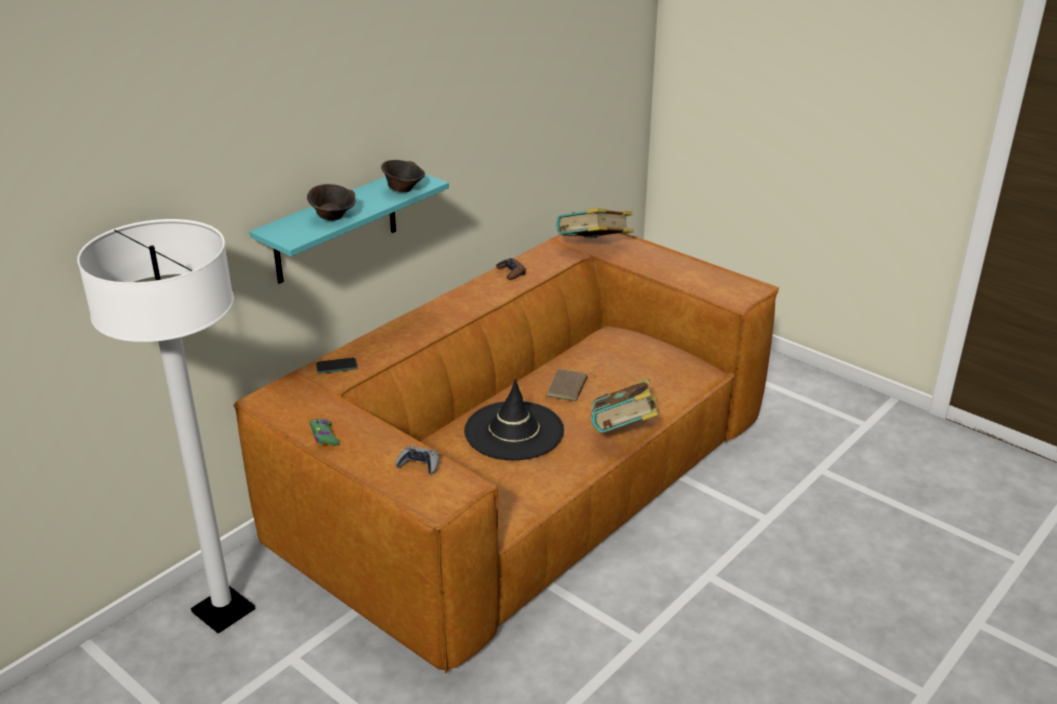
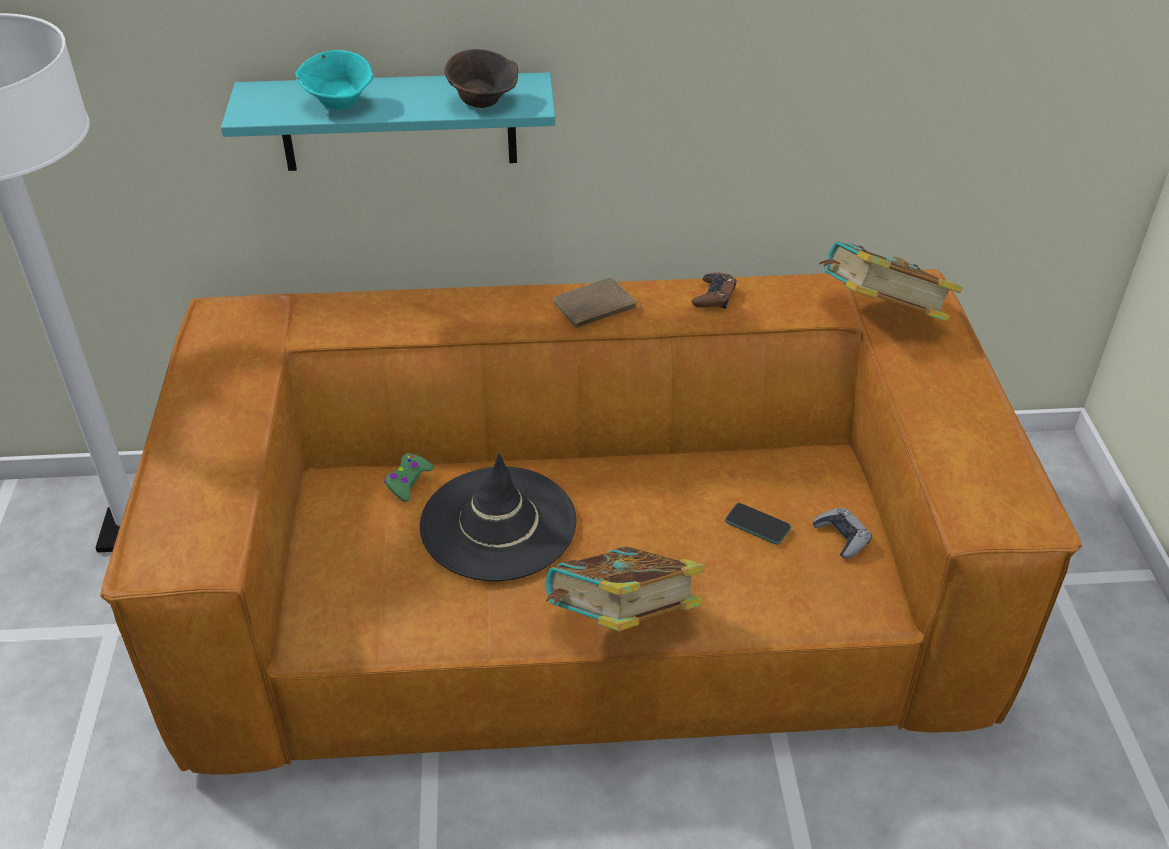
camera: 45 degrees right, 10 degrees up
brown bowl [307,184,355,221] -> turquoise bowl [295,50,374,110]
green game controller [310,419,340,446] -> green game controller moved to [384,453,434,502]
phone [316,358,357,374] -> phone moved to [725,503,791,545]
grey game controller [395,446,439,474] -> grey game controller moved to [813,508,872,559]
brown book [547,369,596,401] -> brown book moved to [553,277,644,328]

